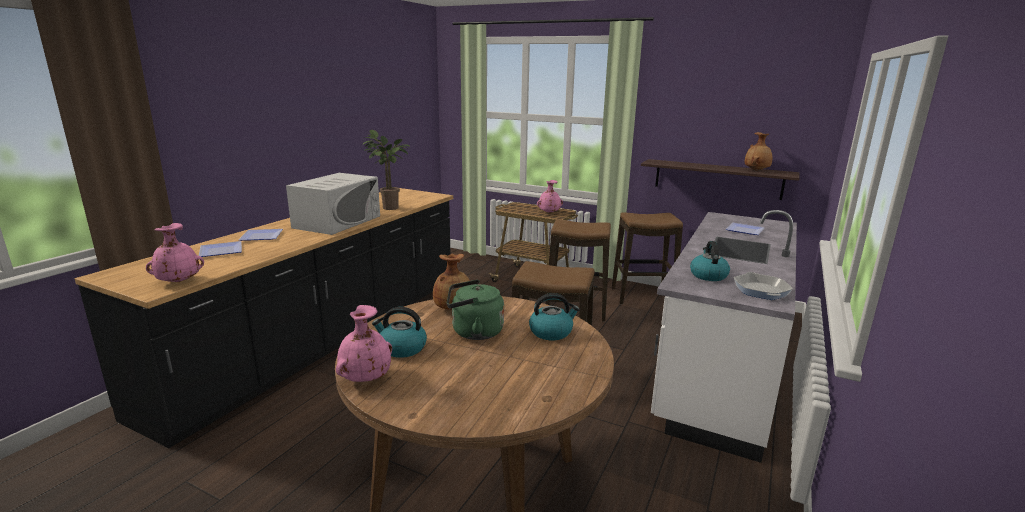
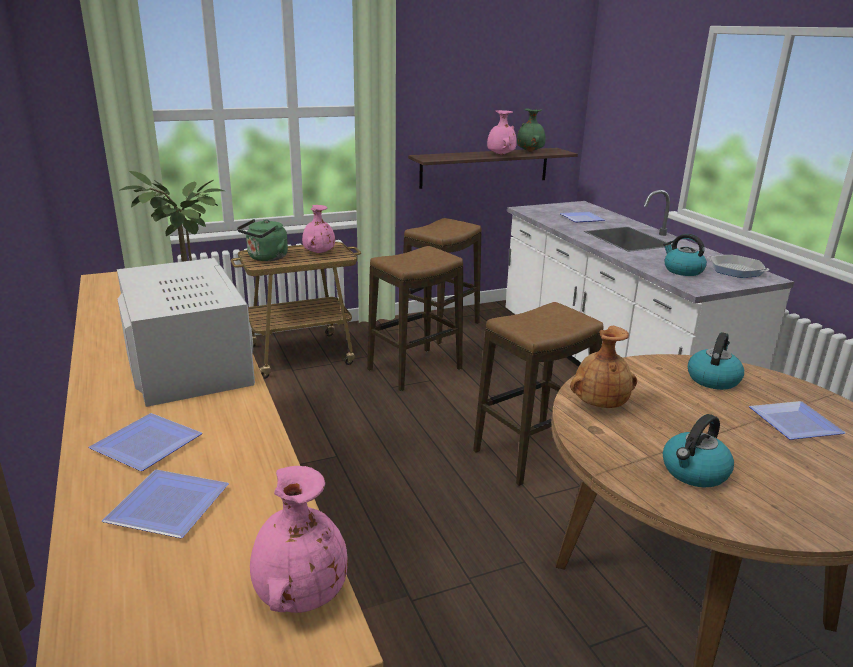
camera: 50 degrees left, 5 degrees up
pink vase [336,305,392,382] -> pink vase moved to [487,110,517,155]
green kettle [447,280,504,340] -> green kettle moved to [237,219,288,261]
brown vase [745,132,772,171] -> green vase [517,108,546,152]
none -> plate [749,401,846,440]

